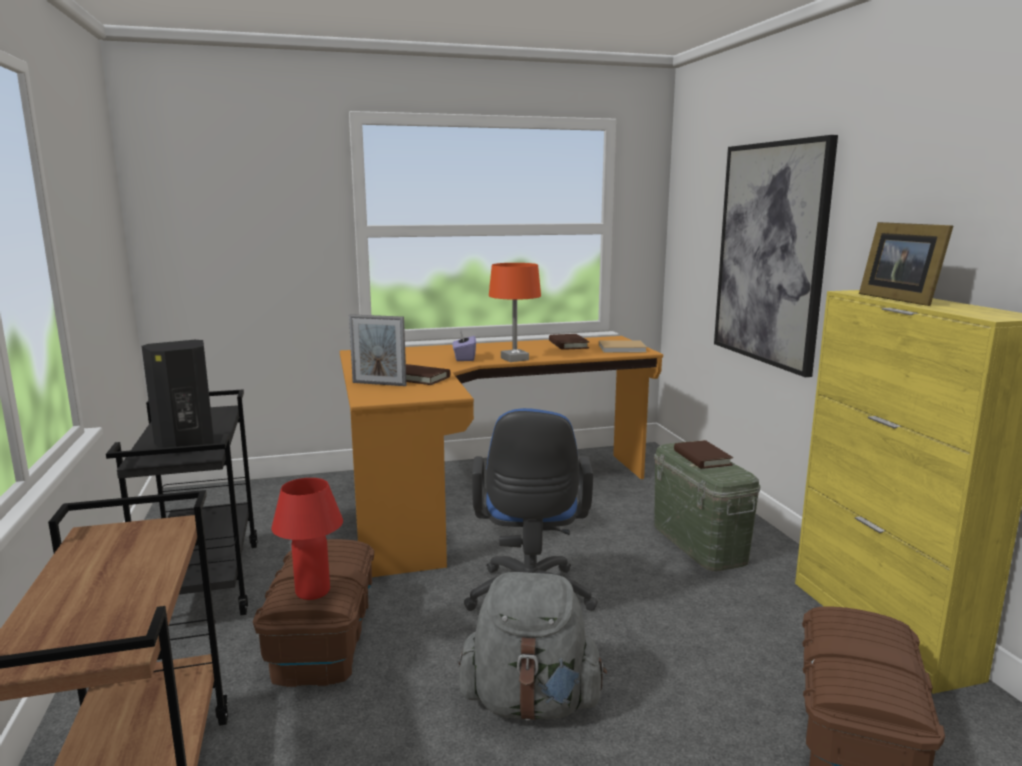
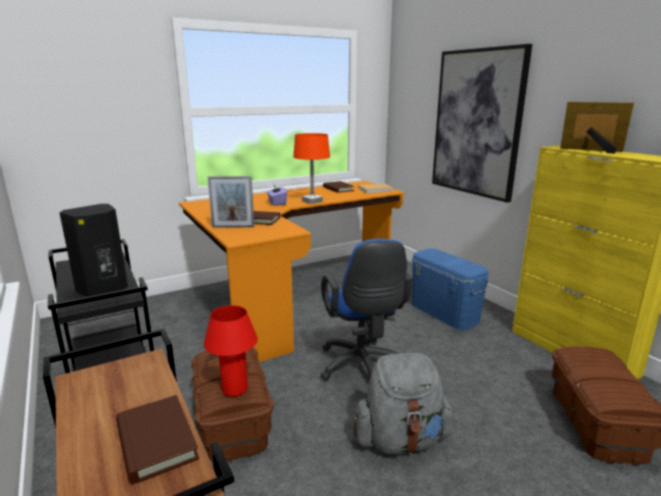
camera: 15 degrees left, 5 degrees up
green storage box [654,441,760,571] -> blue storage box [412,248,489,330]
brown book [674,440,733,469] -> brown book moved to [116,395,199,485]
picture frame [859,222,953,306] -> picture frame turned 150 degrees clockwise [560,102,634,154]

